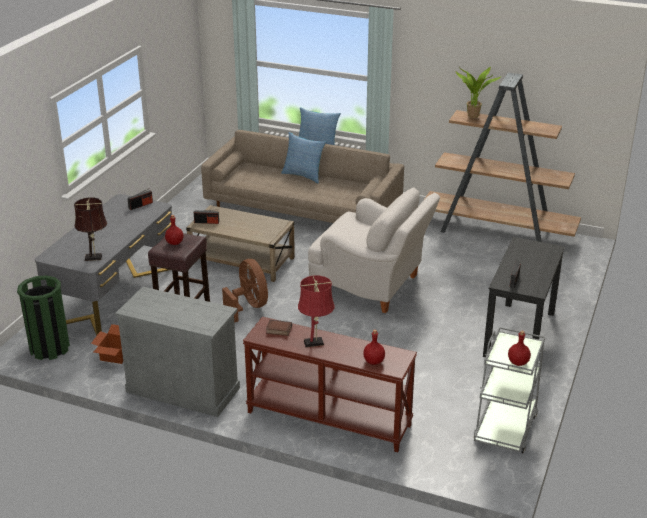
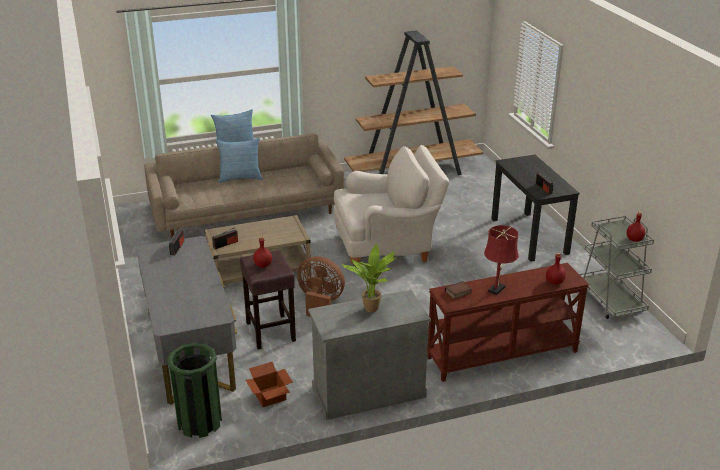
camera: 40 degrees left, 0 degrees up
brown table lamp [74,197,107,261] -> none
potted plant [456,67,501,118] -> potted plant moved to [342,243,396,312]

